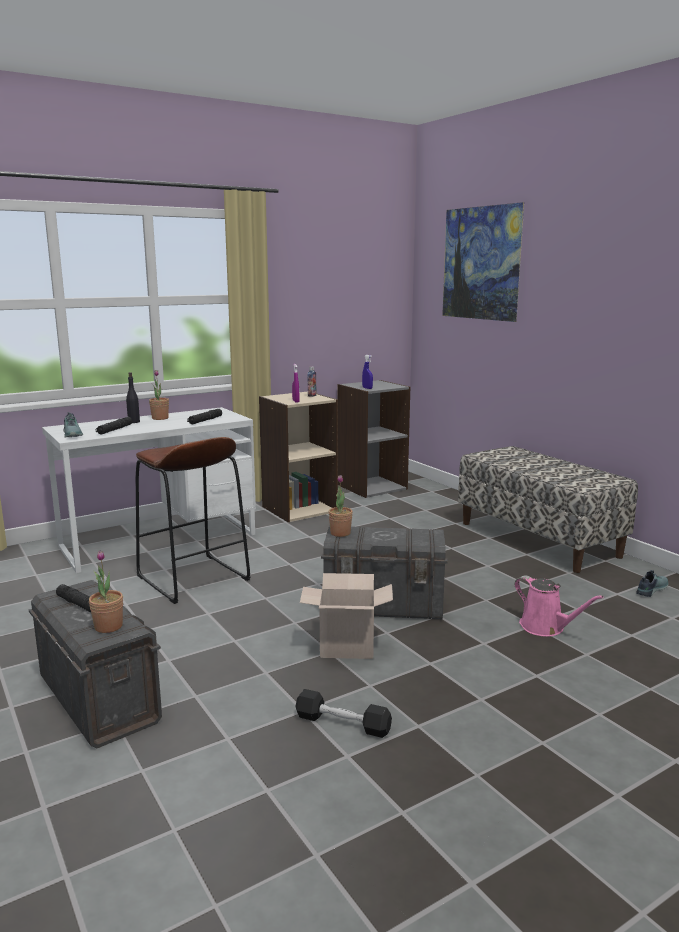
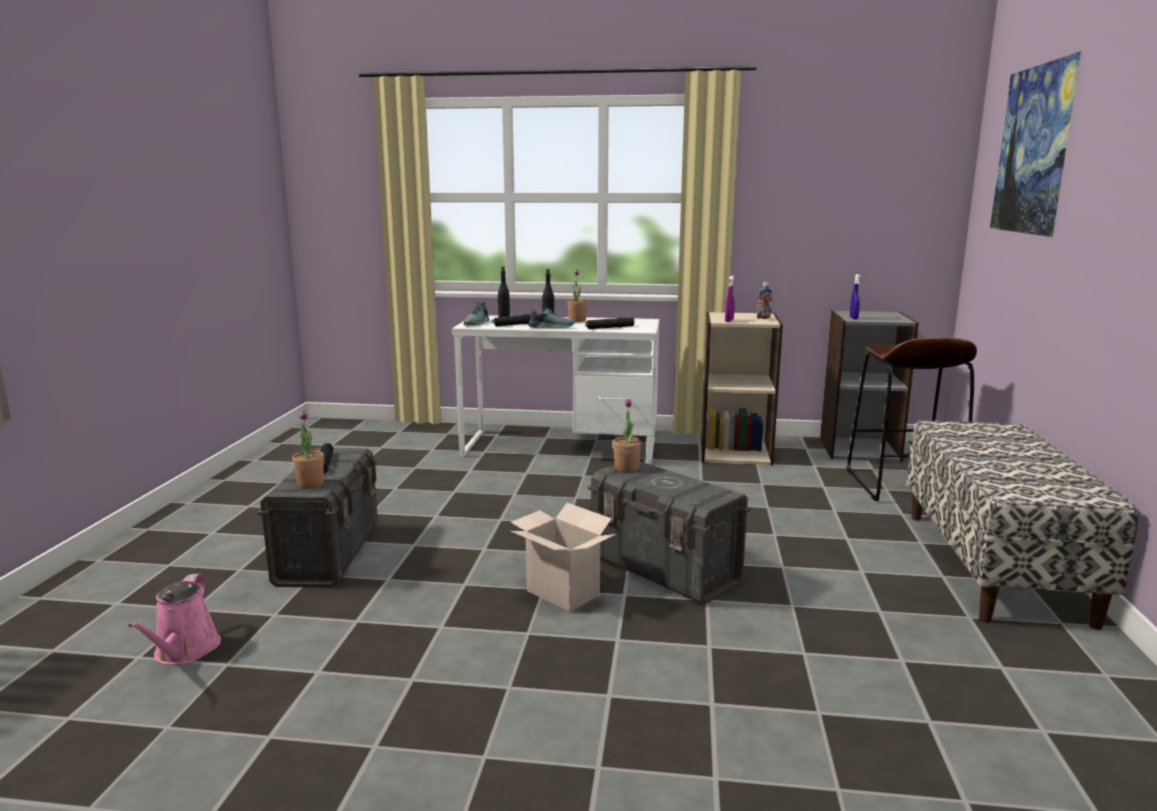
camera: 40 degrees right, 0 degrees up
brown stool [136,437,251,604] -> brown stool moved to [847,338,977,501]
black dumbbell [295,689,392,738] -> none
pink watering can [515,576,604,636] -> pink watering can moved to [128,574,221,665]
shoe [636,570,669,597] -> shoe moved to [528,306,575,328]
none -> black bottle [497,266,510,317]

